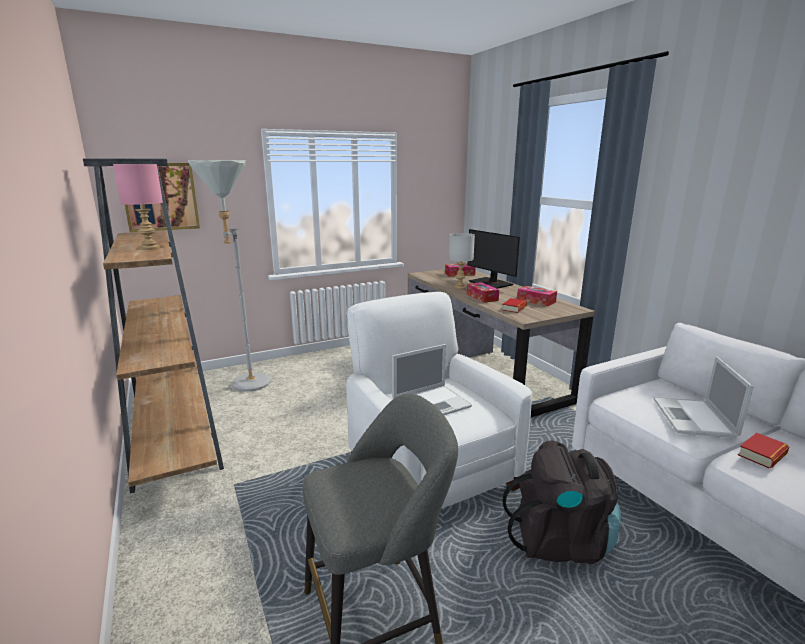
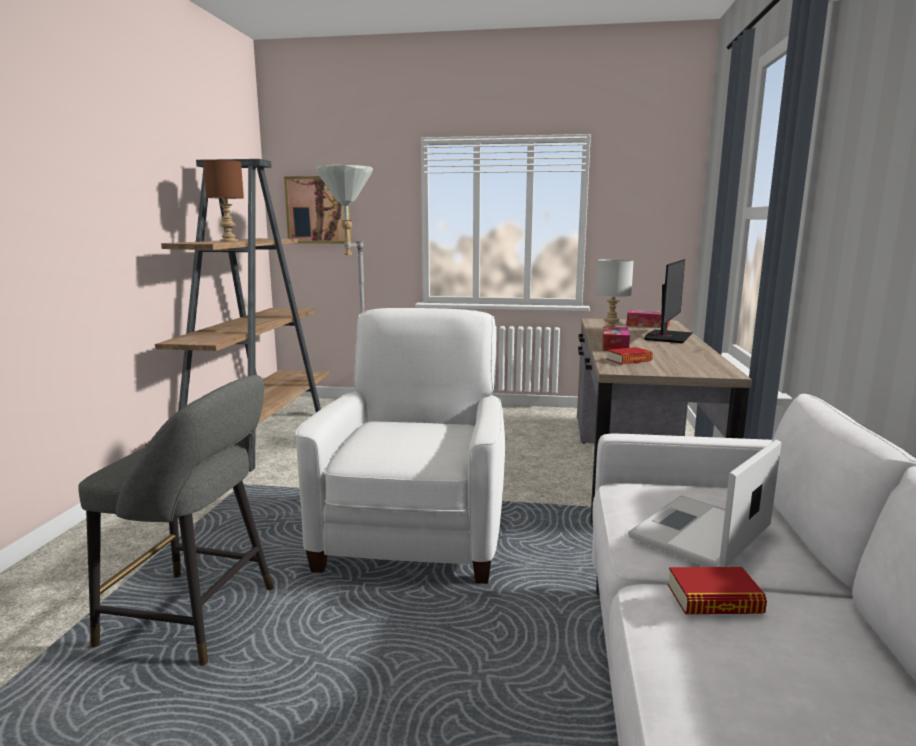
camera: 35 degrees right, 5 degrees down
pink table lamp [113,164,163,250] -> brown table lamp [203,160,244,242]
laptop [392,344,472,415] -> none
monitor [468,229,520,289] -> monitor turned 150 degrees counterclockwise [644,259,693,343]
black backpack [502,441,621,564] -> none
tissue box [517,286,557,306] -> none

